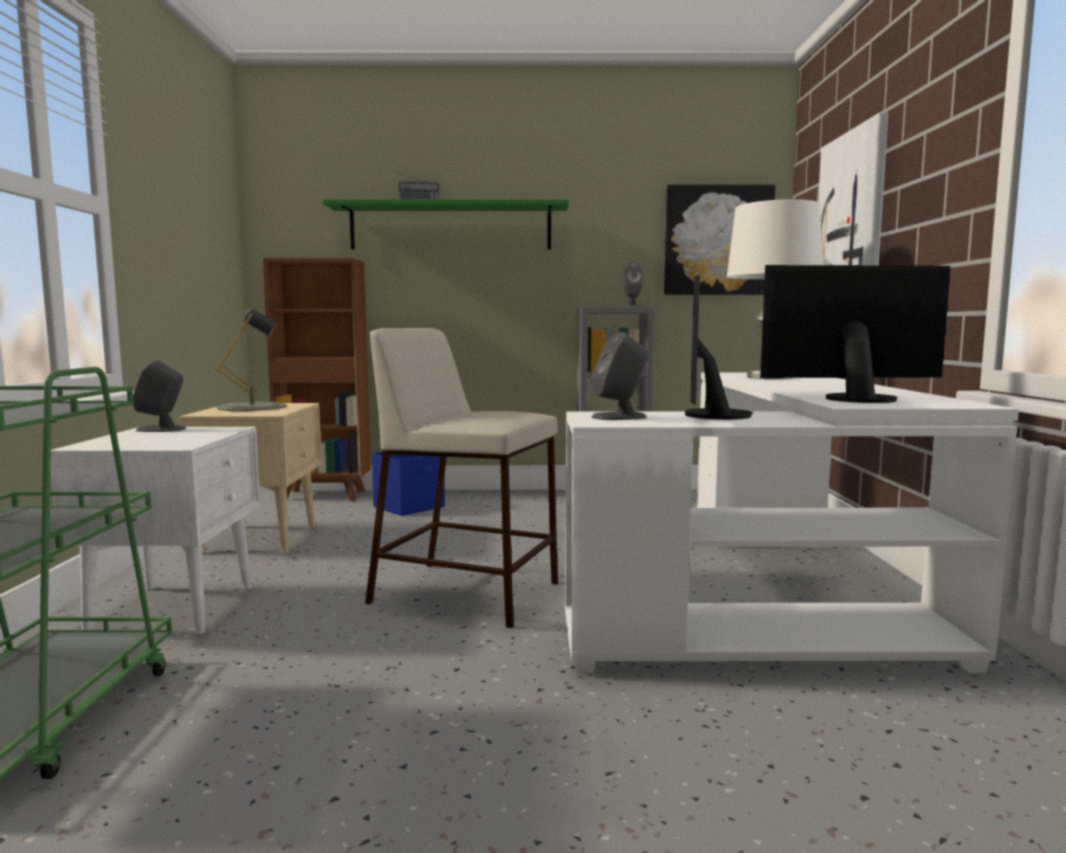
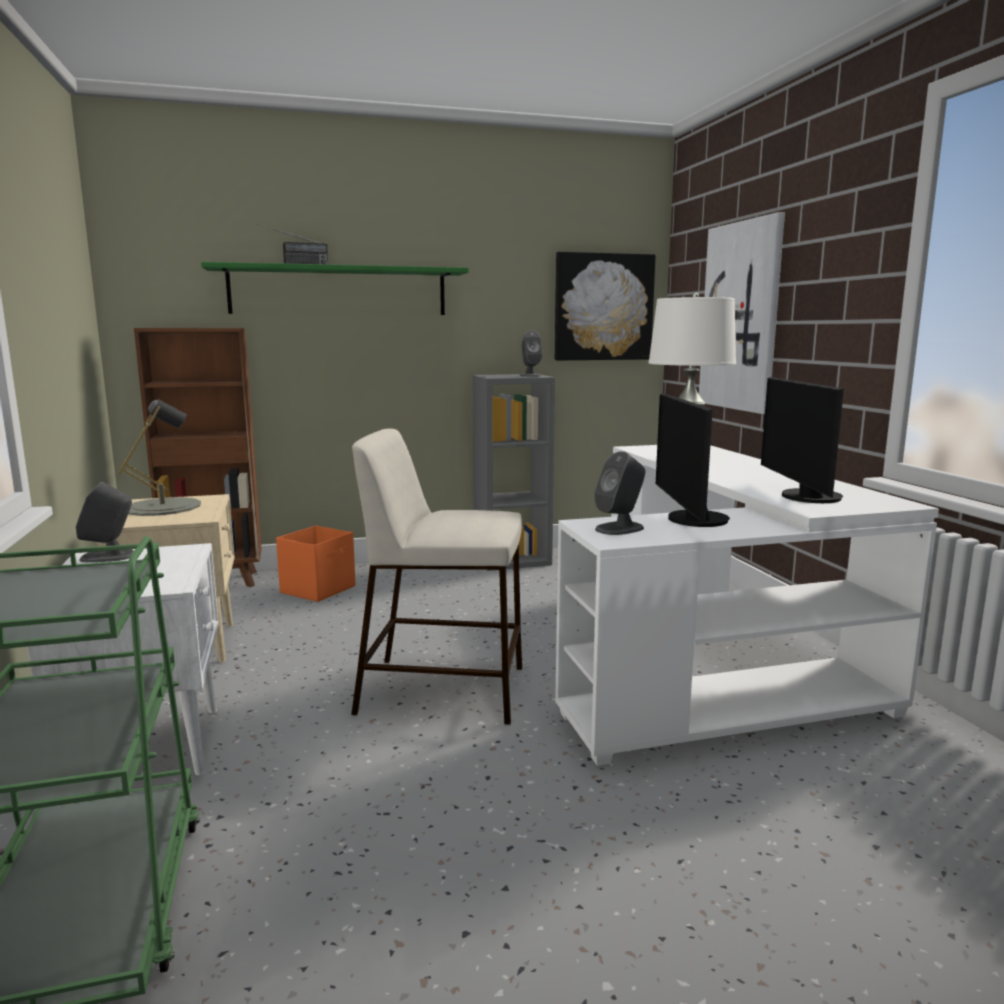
camera: 15 degrees left, 5 degrees up
blue storage box [372,452,445,516] -> orange storage box [276,526,356,602]
monitor [760,265,951,403] -> monitor turned 75 degrees counterclockwise [761,377,844,503]

